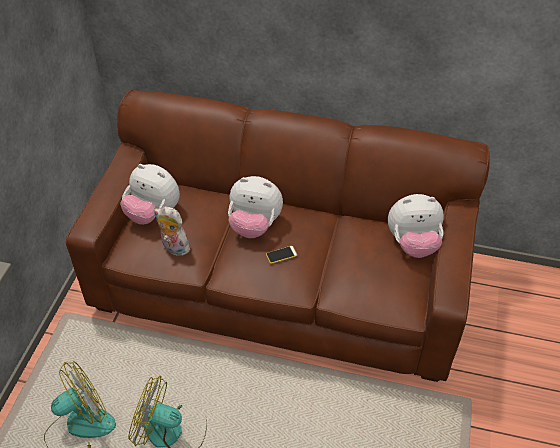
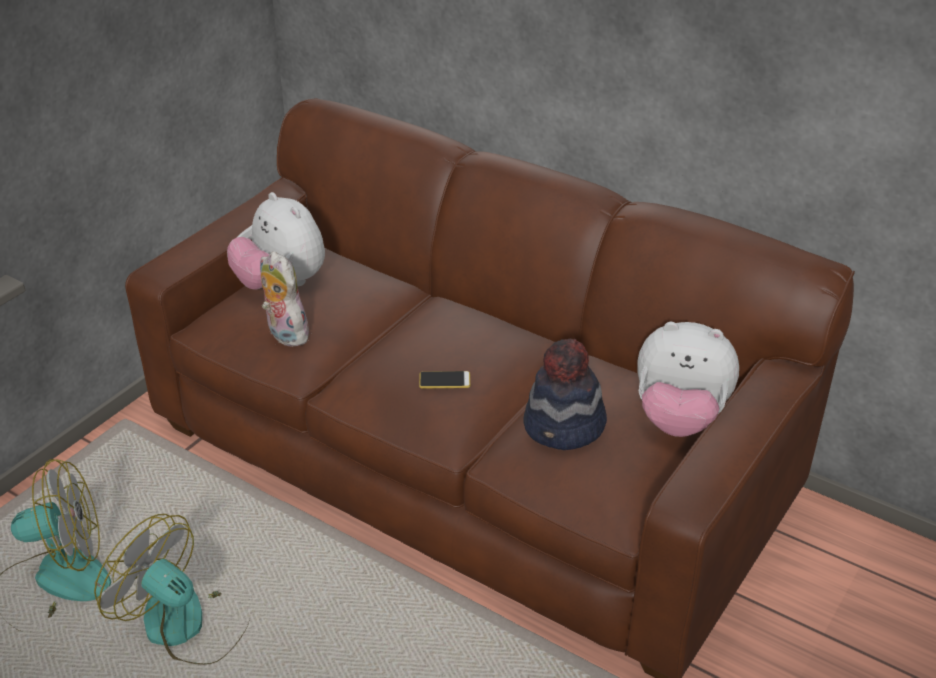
camera: 20 degrees right, 10 degrees down
plush toy [228,176,283,238] -> none
none -> hat [523,339,607,450]

